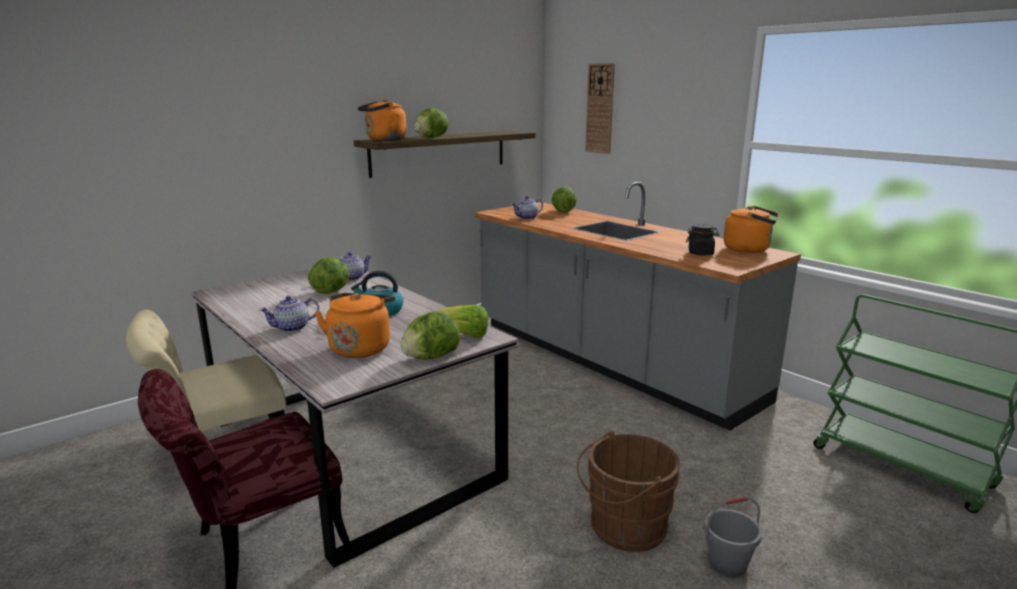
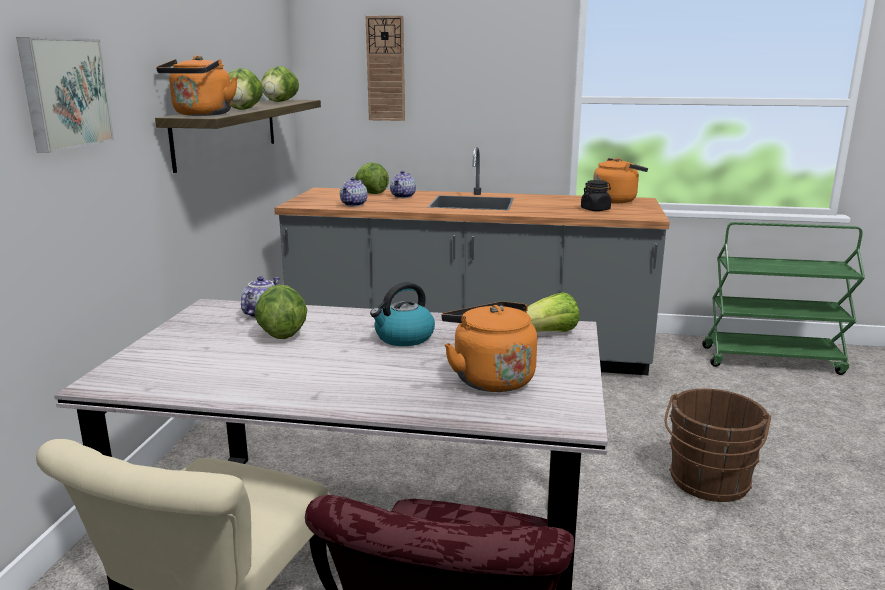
camera: 40 degrees left, 0 degrees up
teapot [260,296,319,332] -> teapot moved to [390,171,416,198]
lettuce [400,312,460,360] -> lettuce moved to [261,66,299,102]
grey bucket [704,496,762,577] -> none
none -> picture [16,37,114,153]

